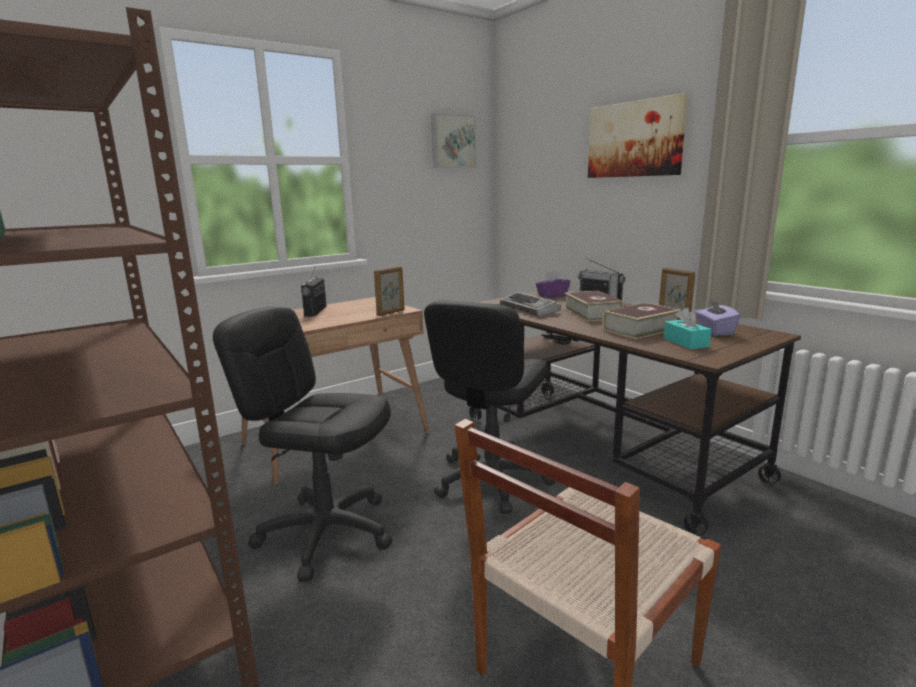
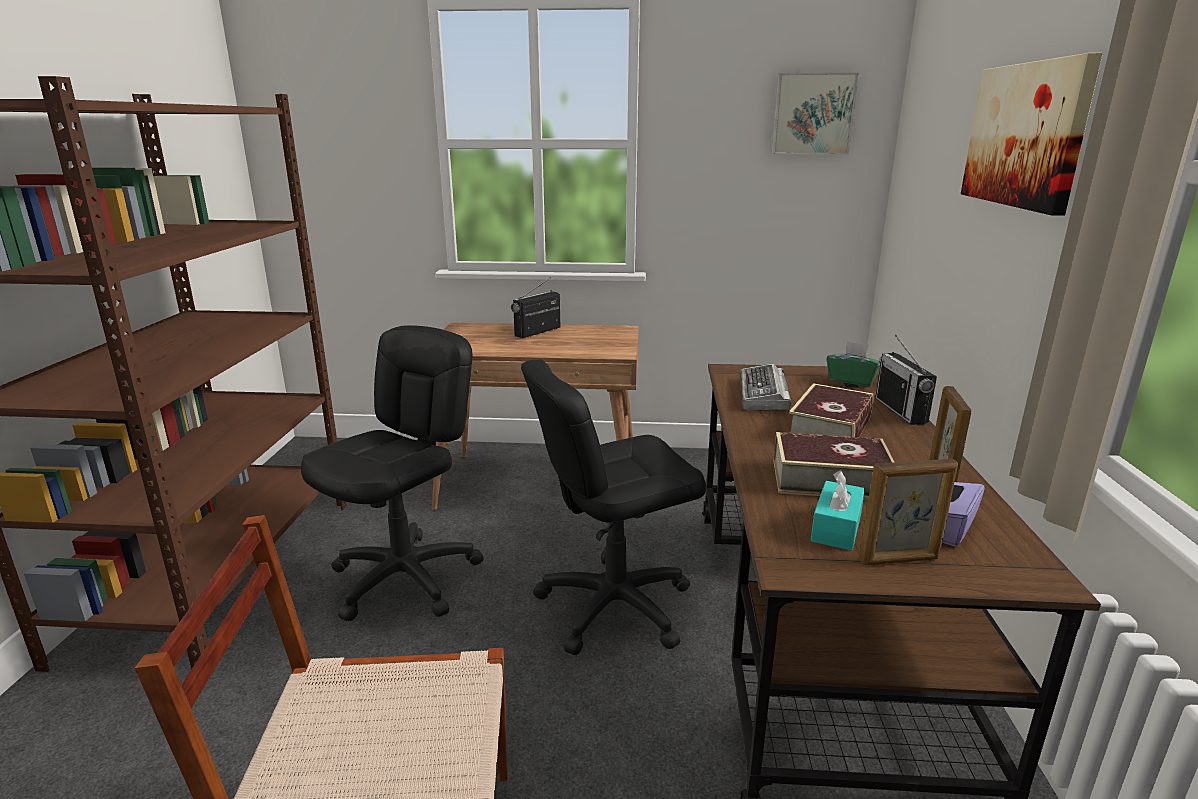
camera: 40 degrees right, 5 degrees up
black office chair [213,306,392,582] -> black office chair turned 60 degrees clockwise [301,325,483,621]
picture frame [374,266,405,316] -> picture frame moved to [859,459,958,565]
purple tissue box [536,271,570,298] -> green tissue box [827,341,880,386]

